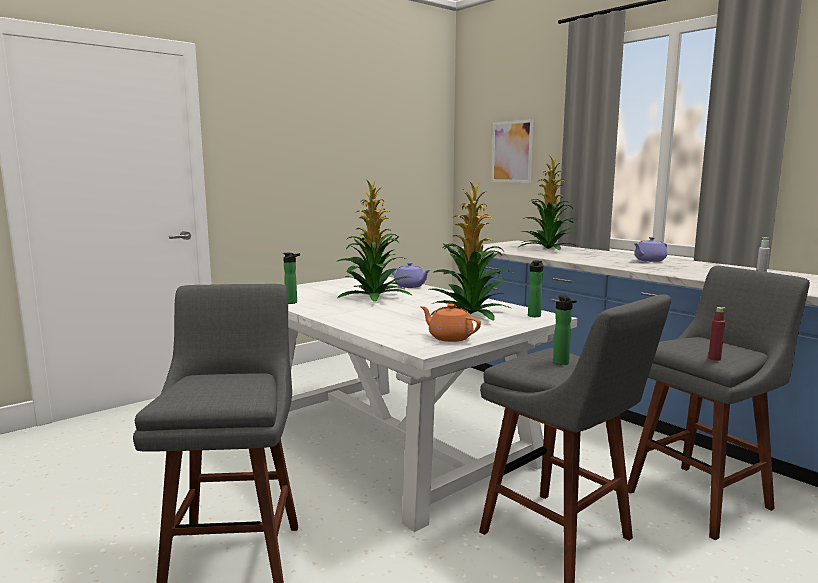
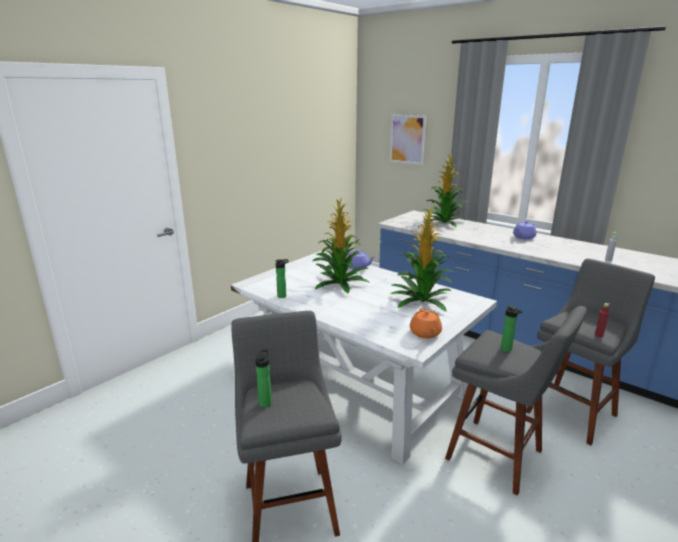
camera: 10 degrees left, 10 degrees up
orange teapot [420,304,481,342] -> orange teapot turned 120 degrees counterclockwise [410,308,442,338]
bottle [528,260,543,317] -> bottle moved to [255,350,272,407]

